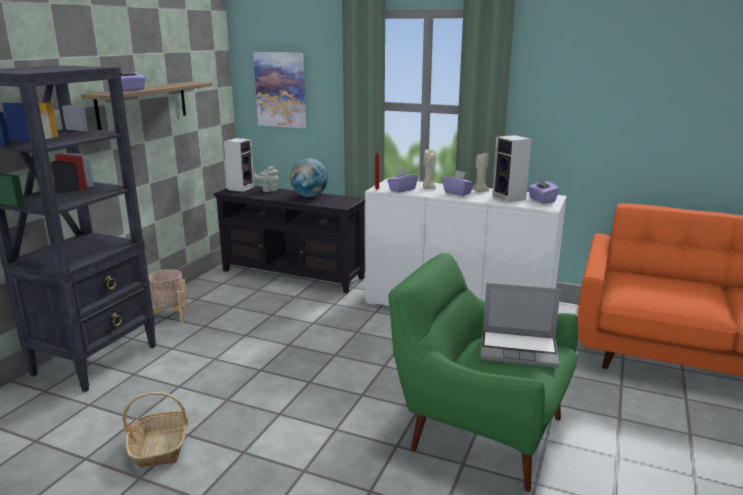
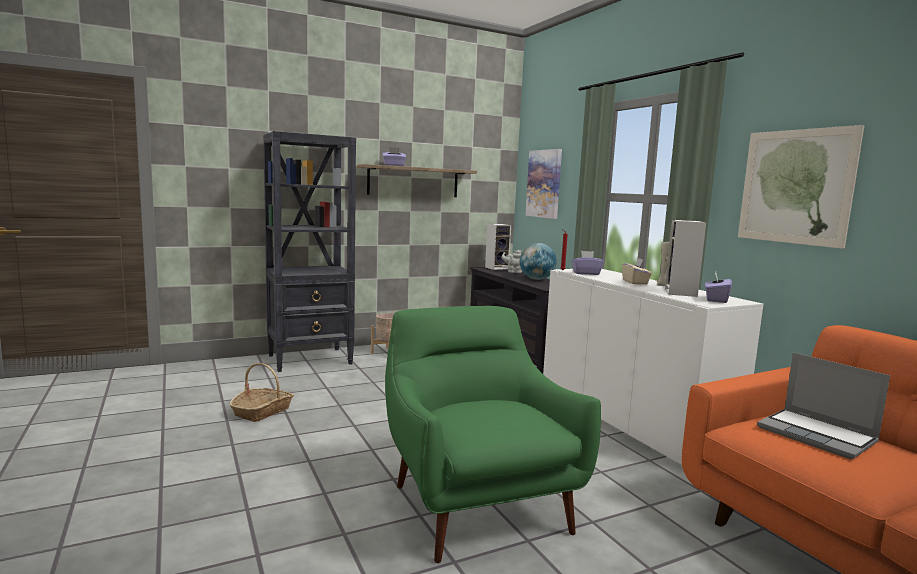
camera: 40 degrees right, 10 degrees down
beige candle [423,149,436,189] -> none
purple tissue box [442,170,474,196] -> beige tissue box [622,258,652,285]
laptop [481,283,561,368] -> laptop moved to [757,353,890,459]
none -> picture [738,125,864,249]

